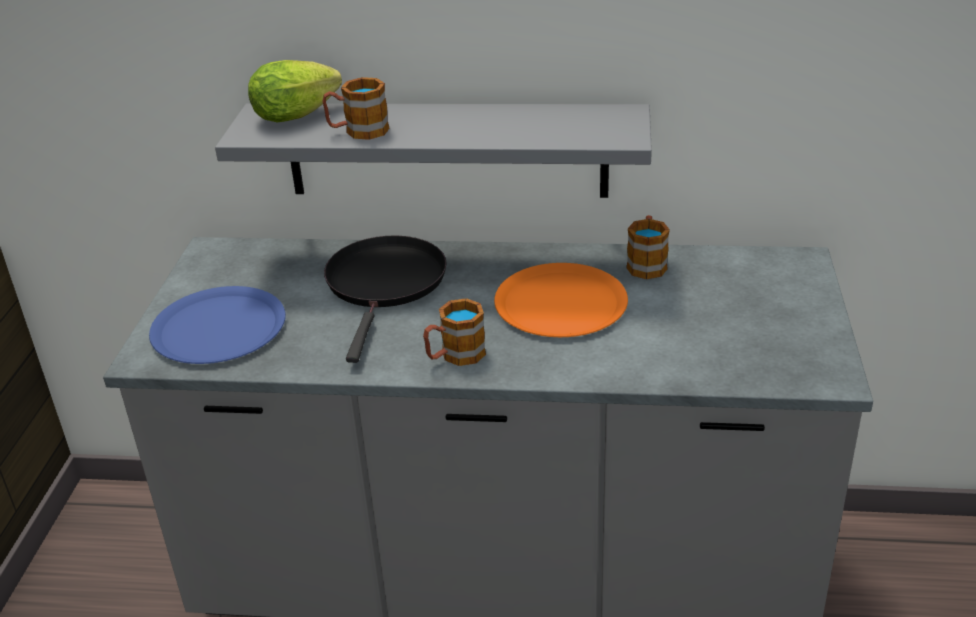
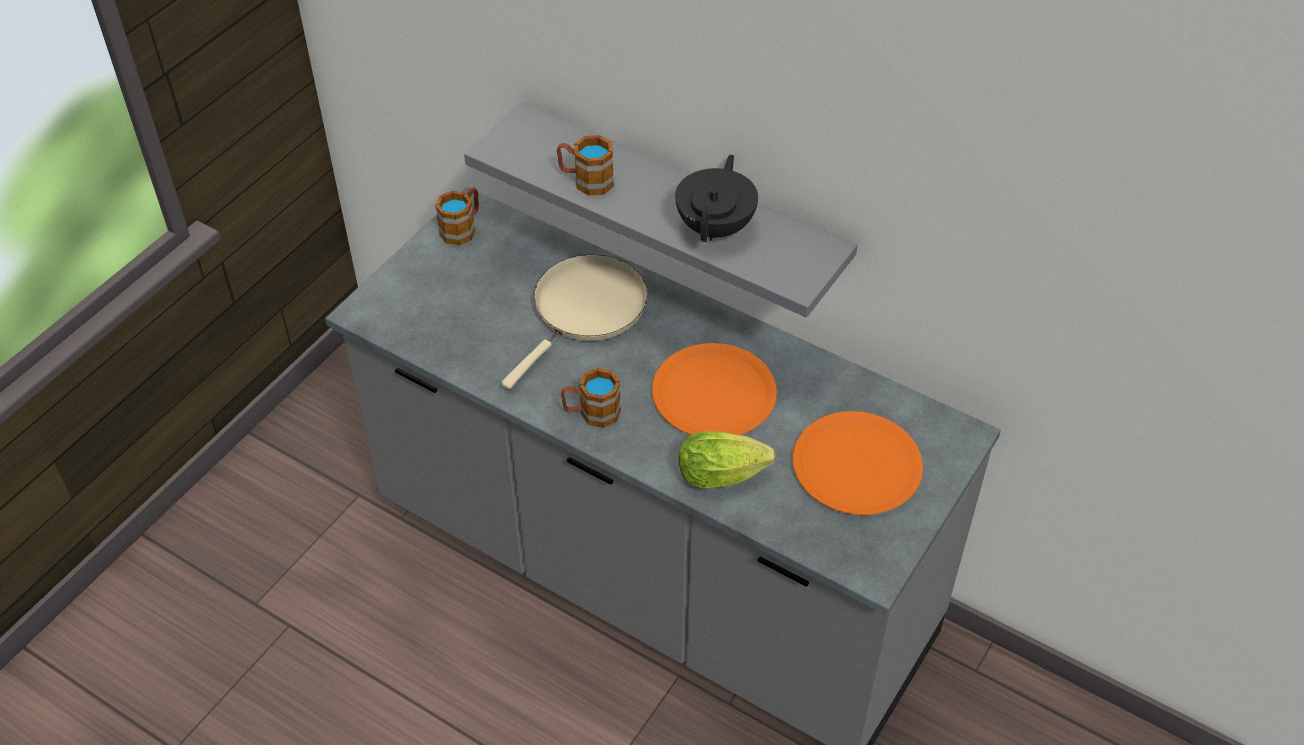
camera: 25 degrees right, 15 degrees up
blue plate [149,286,286,364] -> none
lettuce [248,60,342,123] -> lettuce moved to [679,431,776,488]
black frying pan [324,236,447,363] -> beige frying pan [501,254,648,389]
mug [626,215,670,279] -> mug moved to [435,188,479,245]
none -> black teapot [675,154,758,242]
none -> orange plate [792,411,923,515]

